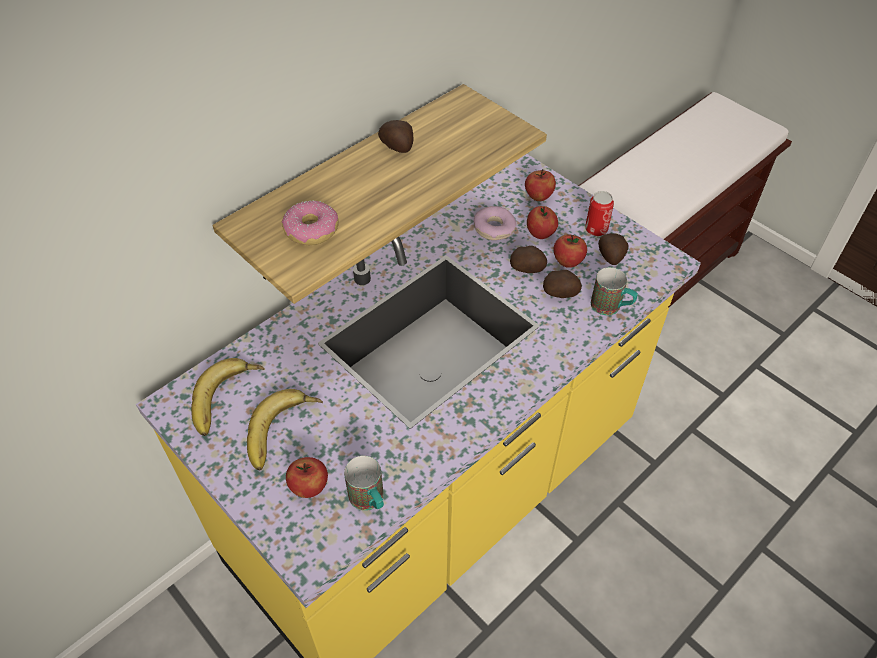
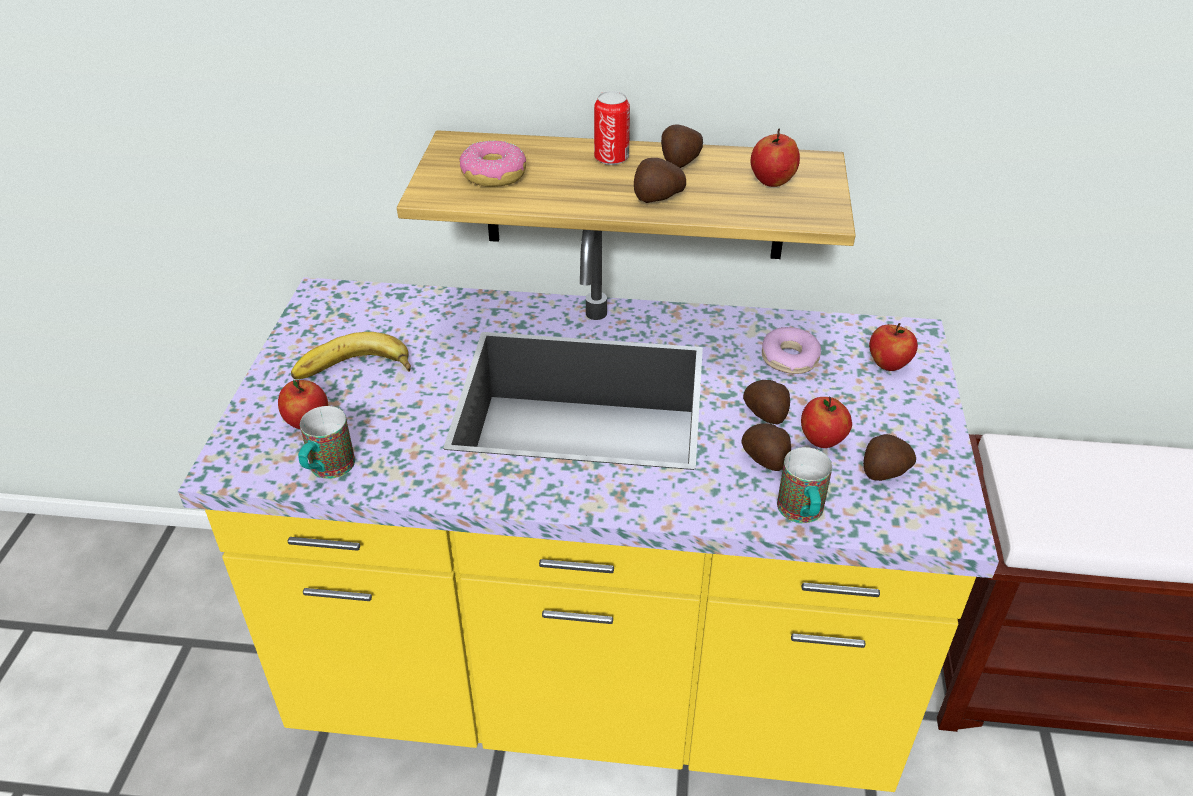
camera: 50 degrees right, 10 degrees down
banana [191,358,265,436] -> none
apple [527,206,558,239] -> apple moved to [751,129,800,187]
can [585,191,614,236] -> can moved to [594,91,630,165]
none -> potato [634,158,686,203]

